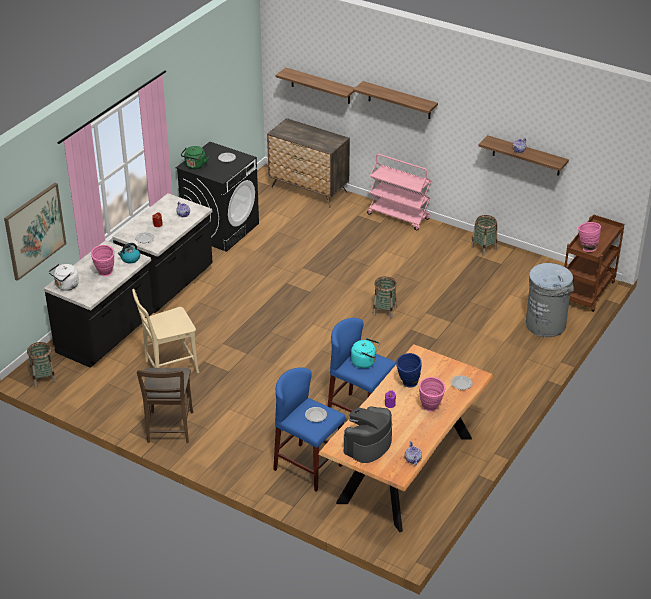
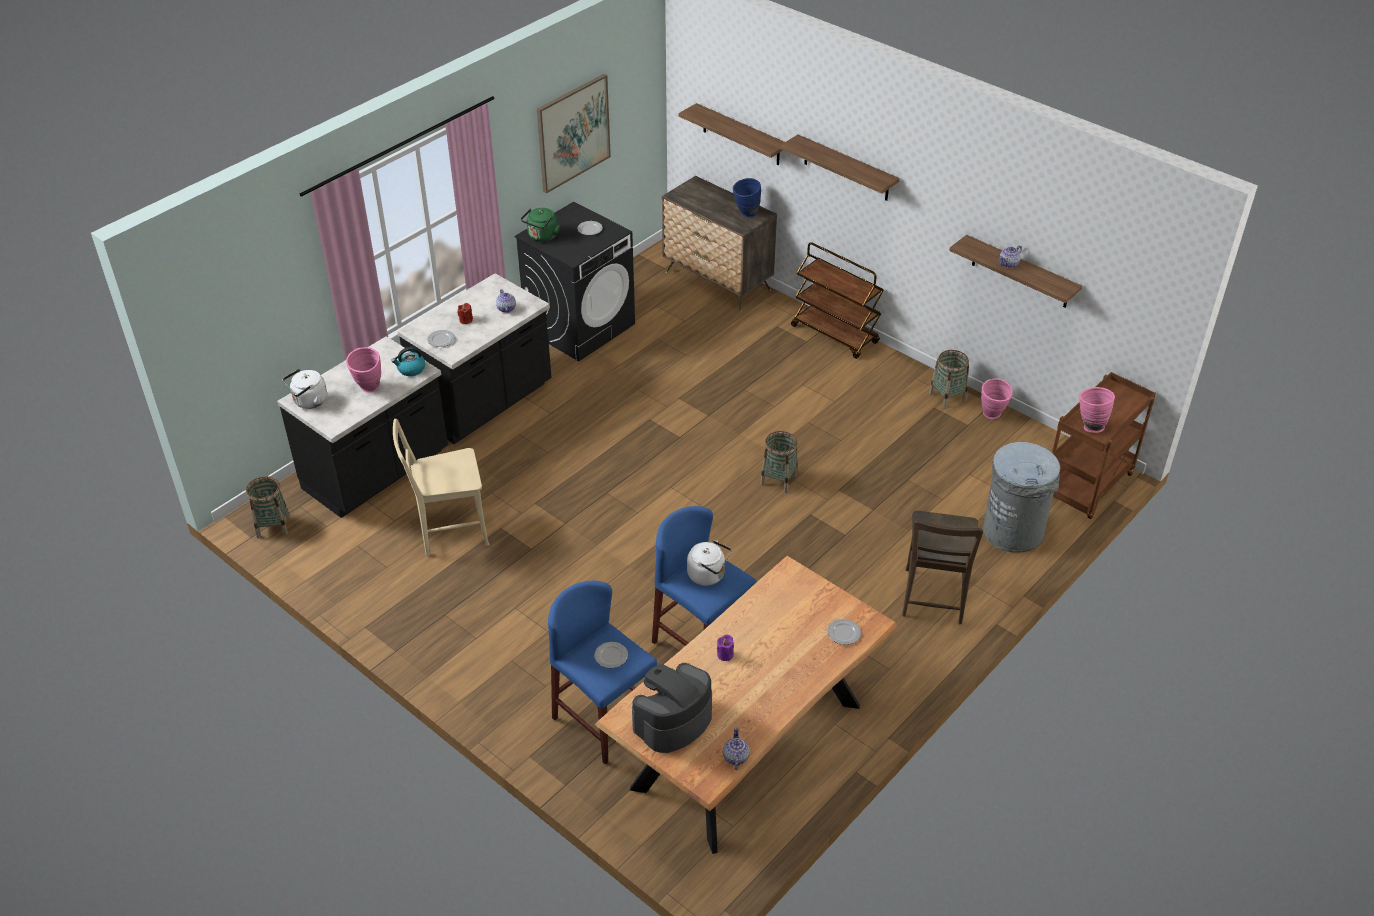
camera: 10 degrees right, 5 degrees up
picture [4,183,66,281] -> picture moved to [537,74,611,194]
brown chair [137,368,193,443] -> brown chair moved to [902,511,983,624]
turquoise kettle [351,338,380,368] -> white kettle [687,540,732,586]
pink cart [367,154,431,231] -> brown cart [791,242,884,359]
blue vase [396,353,422,388] -> blue vase moved to [733,178,761,218]
pink vase [419,377,445,412] -> pink vase moved to [981,378,1013,419]

